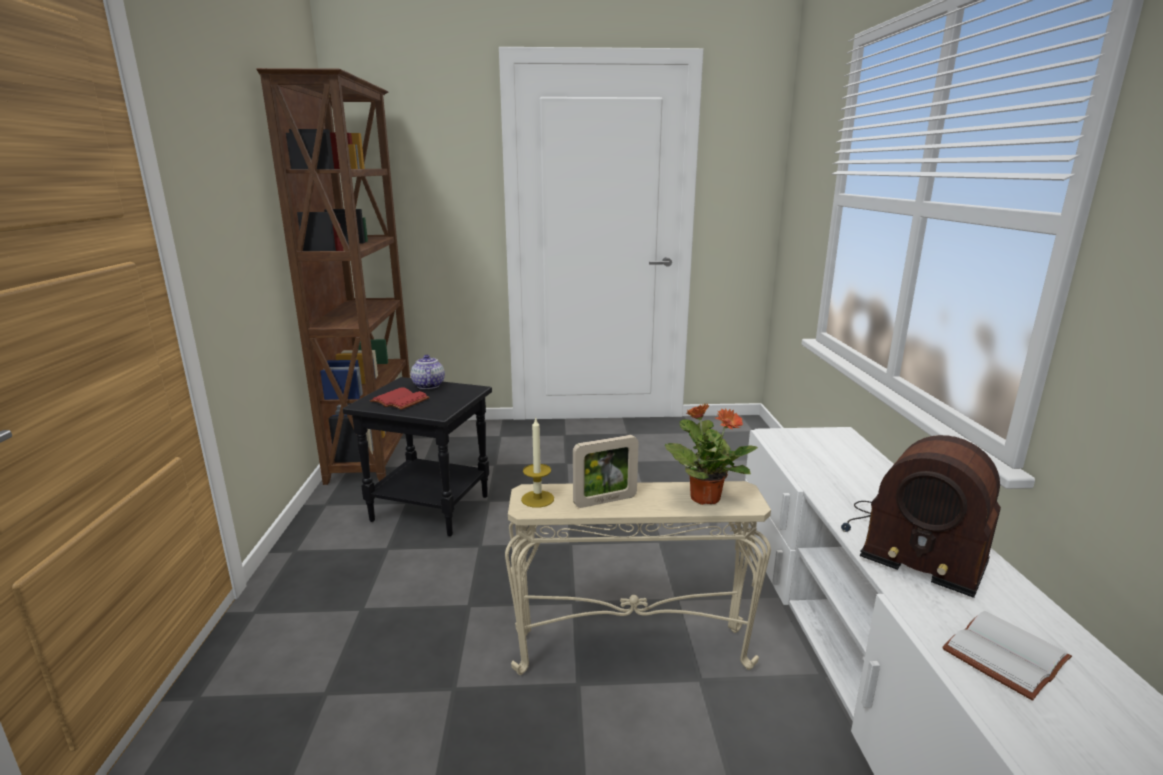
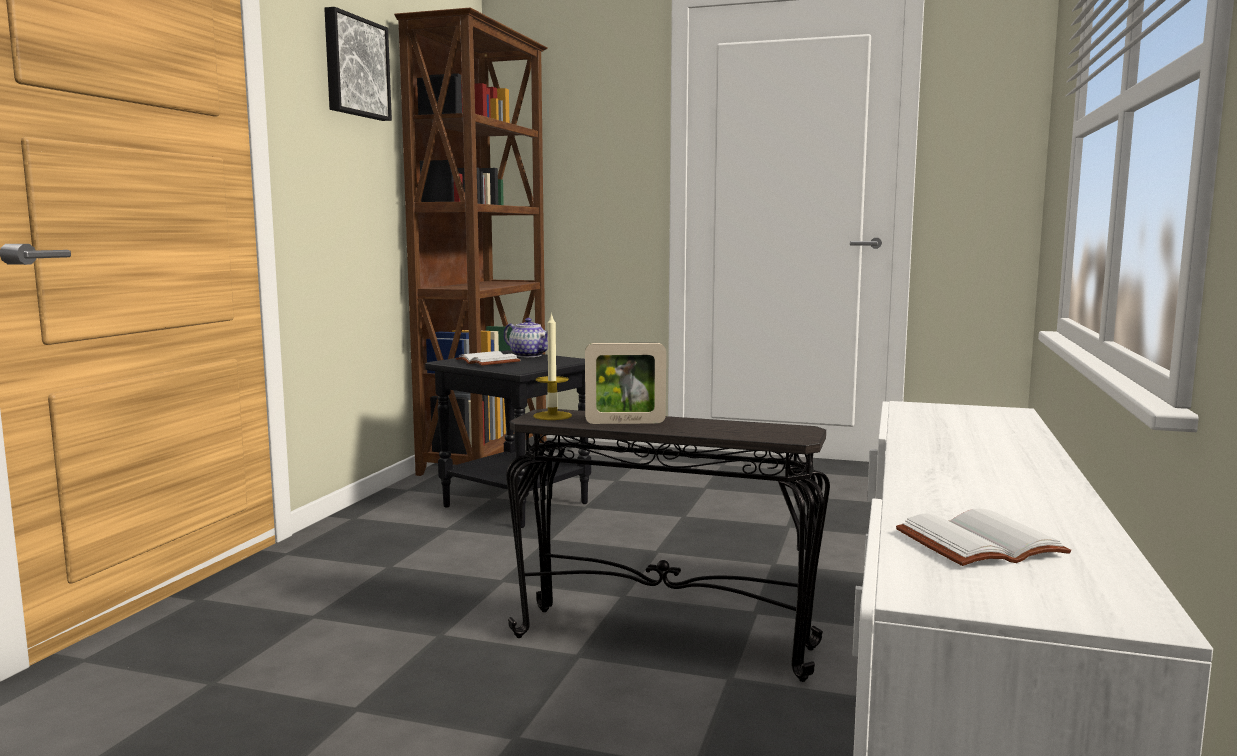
camera: 20 degrees right, 10 degrees down
red book [370,387,430,410] -> white book [456,351,520,366]
teapot [411,355,445,389] -> teapot turned 120 degrees clockwise [504,318,548,357]
beige side table [505,481,771,675] -> black side table [506,408,830,682]
potted plant [665,404,758,505] -> none
radio [841,435,1001,598] -> none
none -> picture [324,7,392,121]

